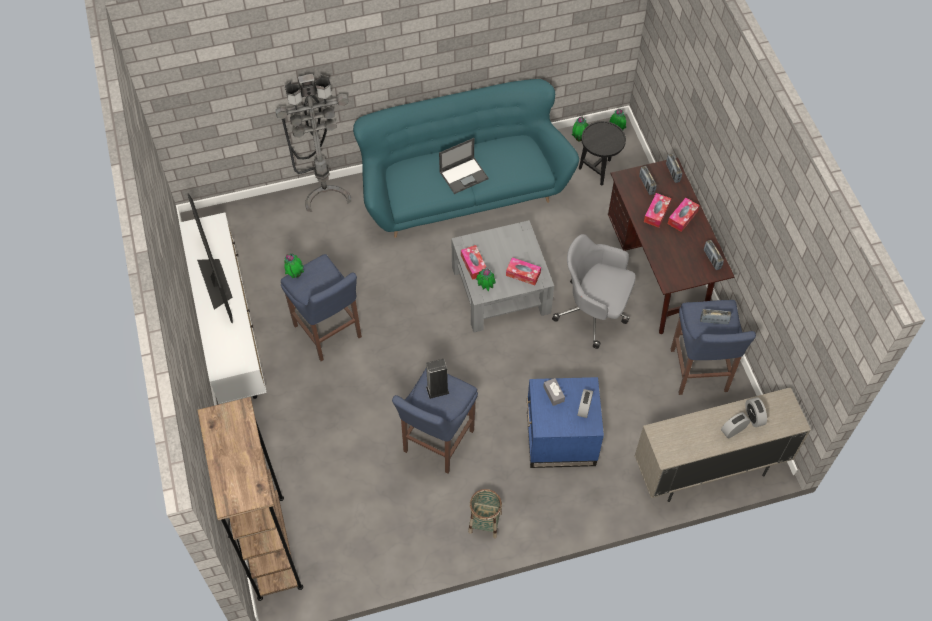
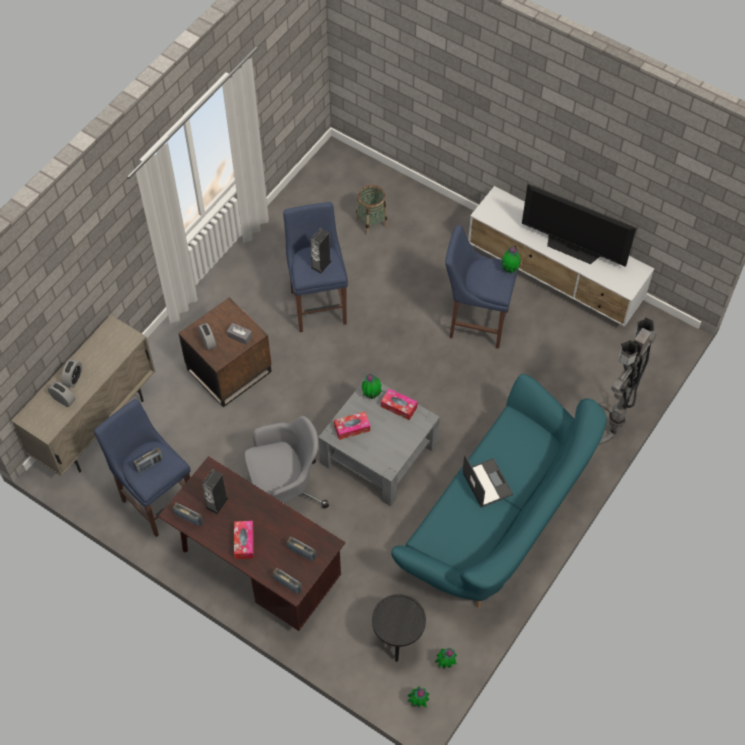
camera: 140 degrees right, 0 degrees up
brown bookcase [197,397,303,601] -> none
laptop [439,138,489,194] -> laptop turned 135 degrees clockwise [462,454,513,508]
basket [468,489,502,539] -> basket moved to [355,185,388,235]
blue side table [527,377,604,468] -> brown side table [178,297,272,407]
tissue box [644,193,671,228] -> none
none -> speaker [202,469,229,515]

